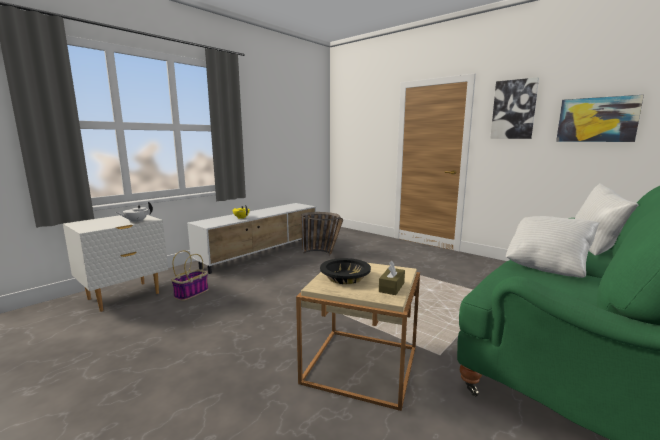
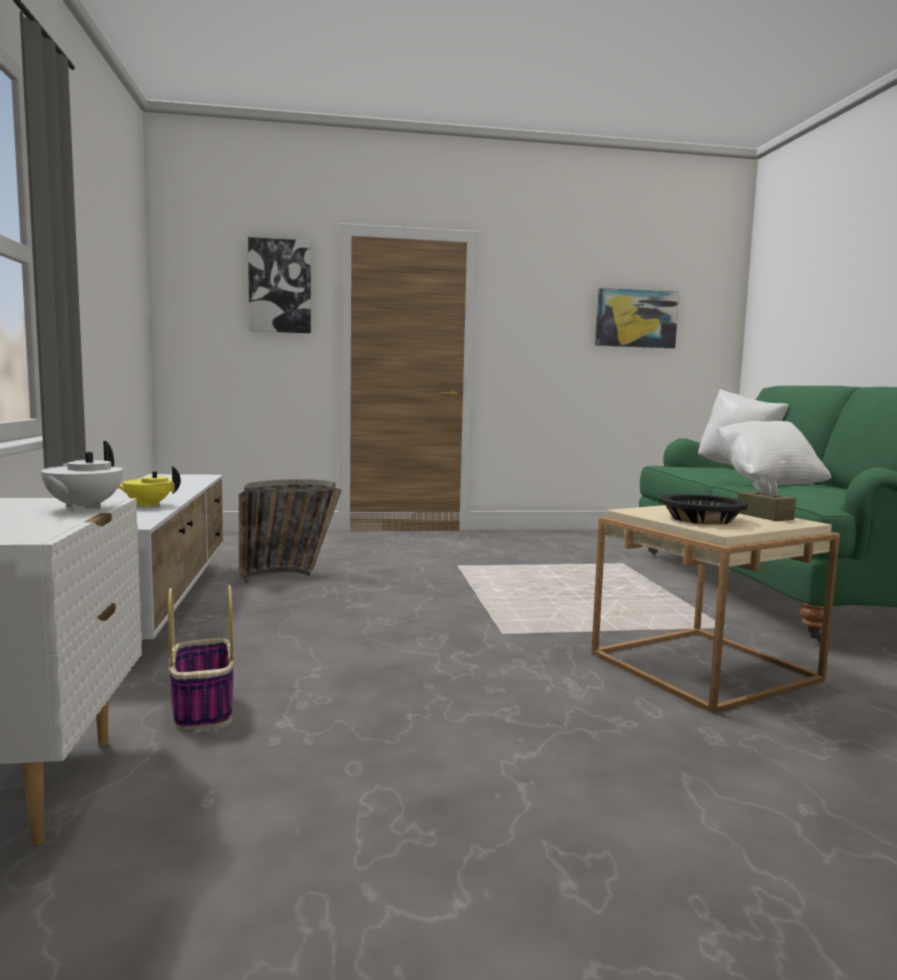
camera: 50 degrees left, 5 degrees down
picture [490,77,539,139] -> picture moved to [248,237,311,333]

